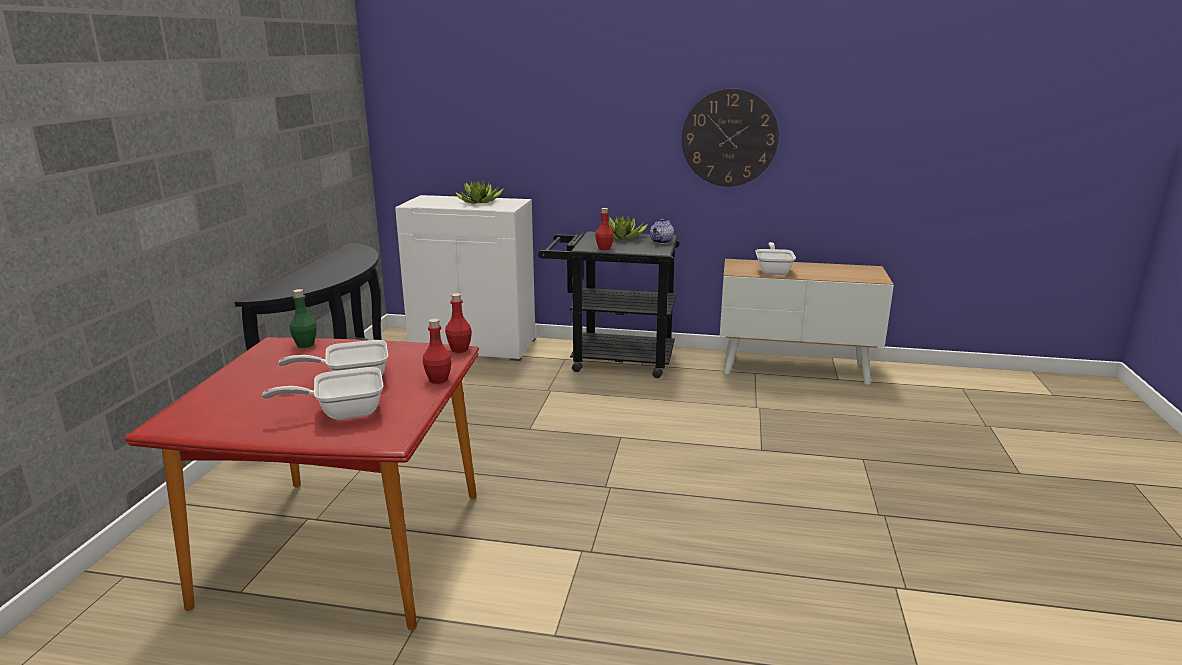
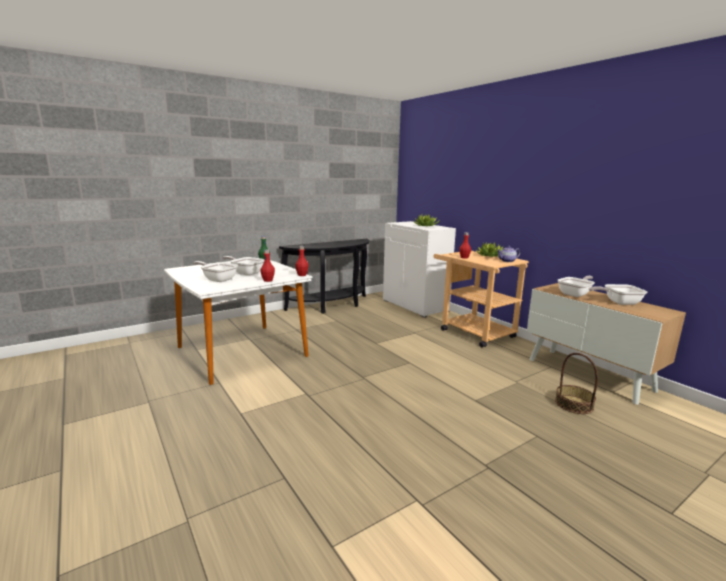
camera: 45 degrees right, 5 degrees down
red dining table [124,337,479,630] -> white dining table [164,260,313,385]
black cart [538,231,680,378] -> beige cart [434,251,529,347]
wall clock [682,88,779,186] -> none
none -> basket [555,353,598,414]
none -> frying pan [589,284,647,305]

